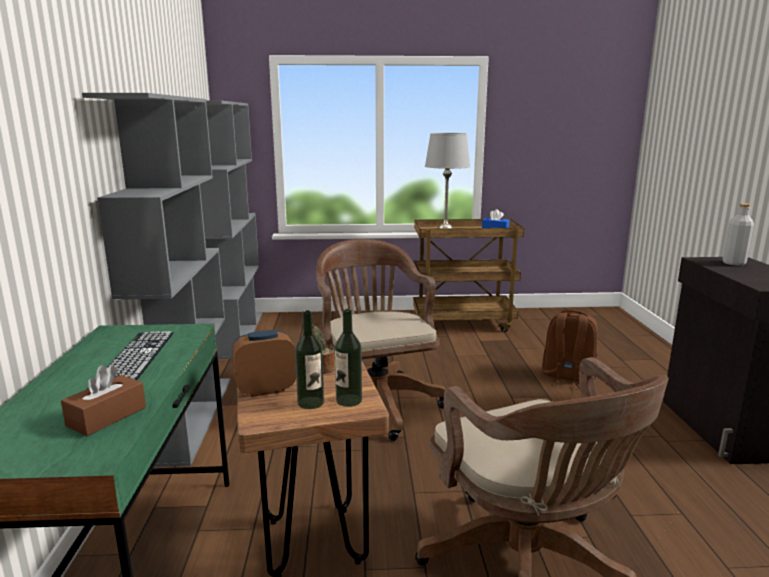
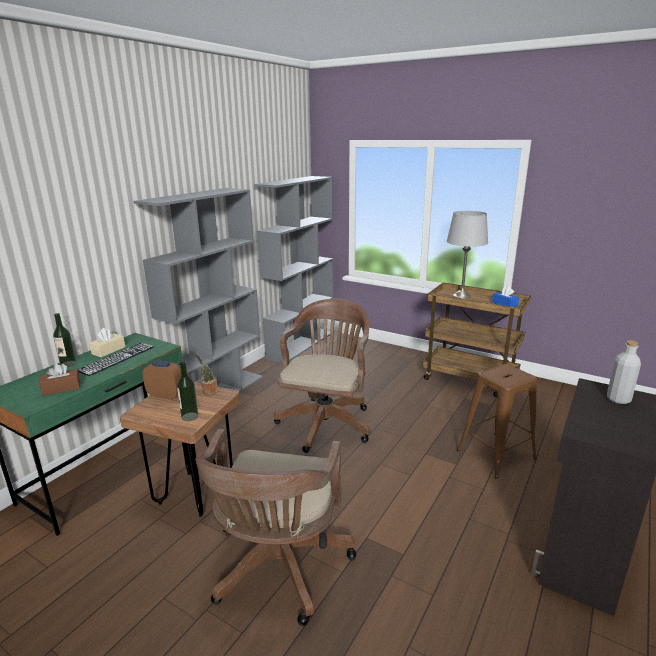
camera: 35 degrees right, 5 degrees up
bottle [295,310,324,409] -> bottle moved to [53,313,76,367]
brown backpack [542,310,598,390] -> brown stool [457,364,537,478]
none -> beige tissue box [89,328,125,357]

